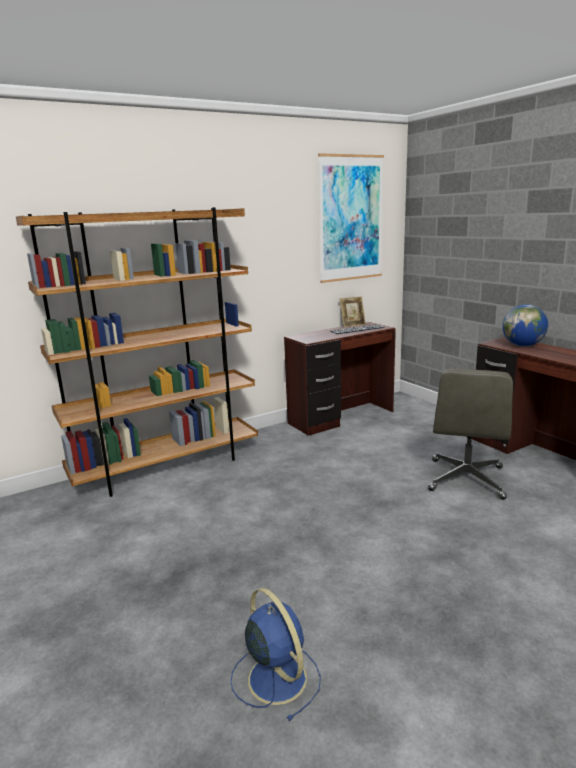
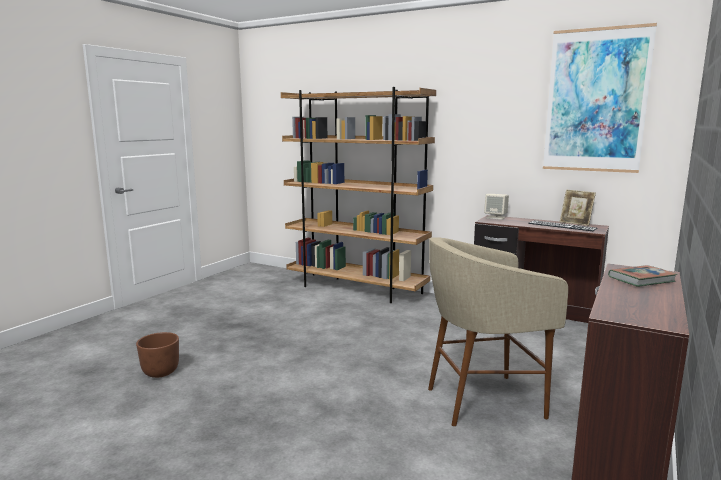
camera: 60 degrees right, 5 degrees down
blue fan [230,588,321,721] -> brown planter [136,332,179,378]
grey office chair [428,369,513,500] -> beige stool [428,237,568,426]
globe [502,305,548,347] -> book [608,265,677,287]
none -> beige speaker [484,194,509,220]

